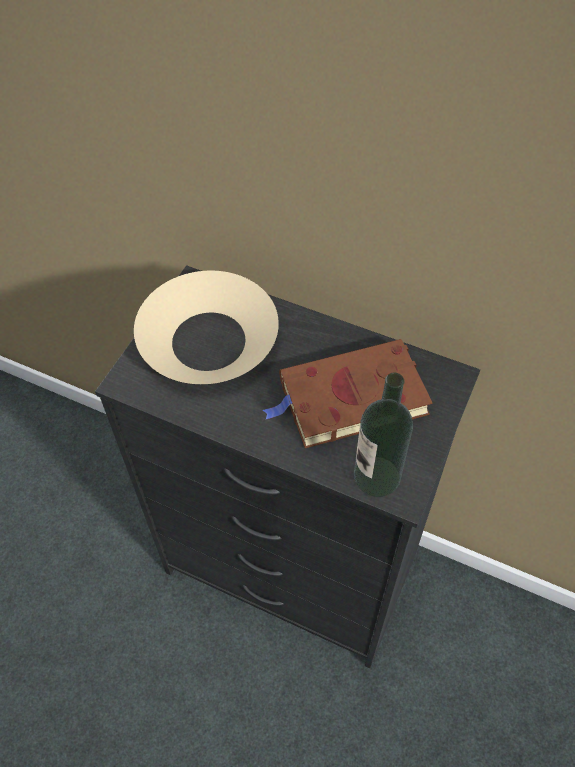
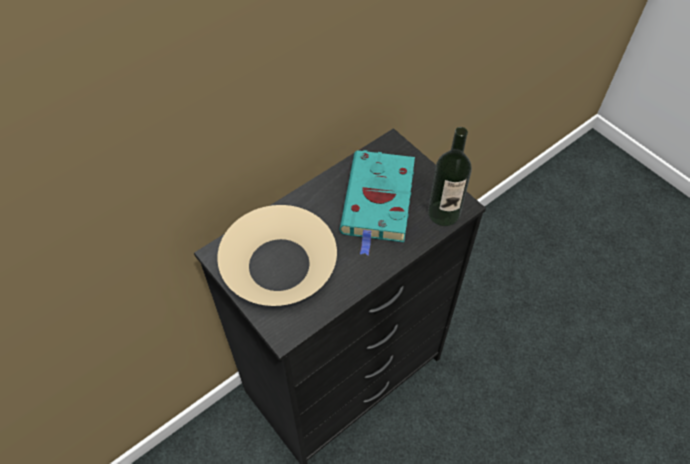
camera: 65 degrees left, 0 degrees up
brown book [263,339,432,448] -> turquoise book [340,150,415,256]

